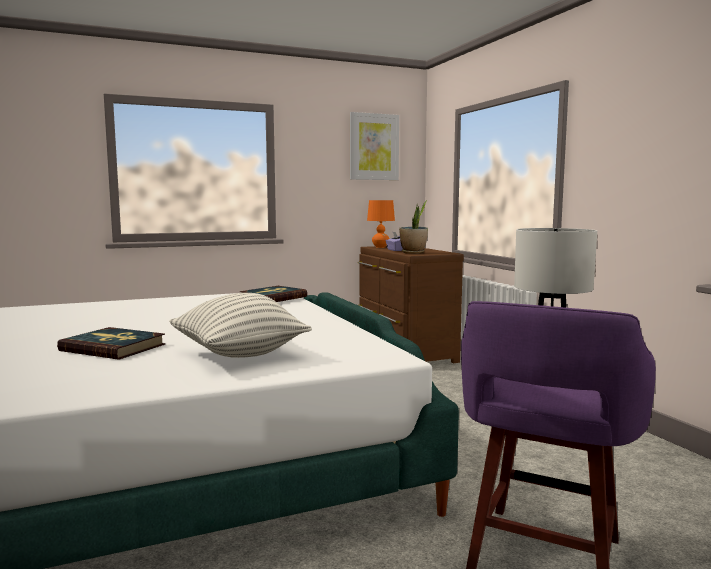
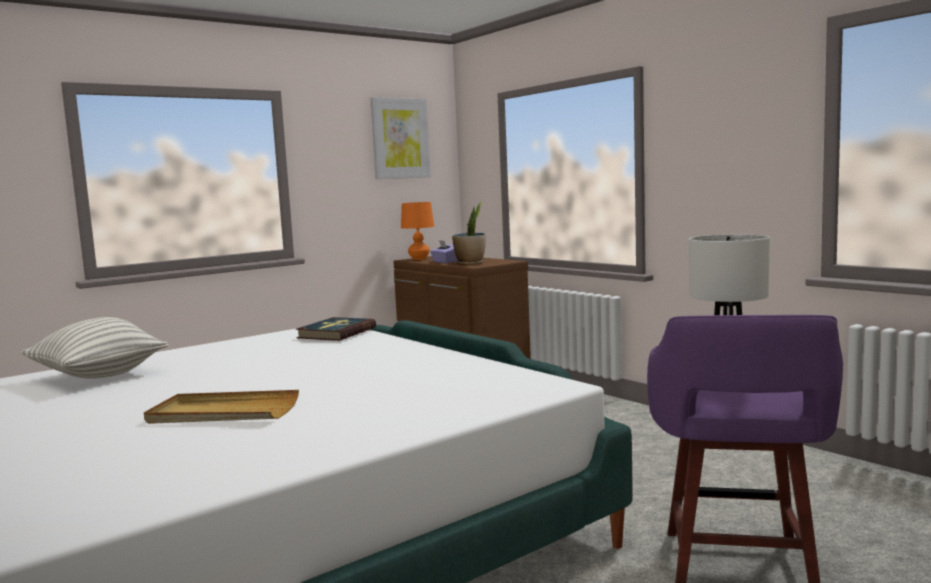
camera: 15 degrees left, 0 degrees up
book [57,327,165,360] -> beige tray [144,390,299,424]
pillow [169,293,312,358] -> pillow moved to [21,317,169,379]

